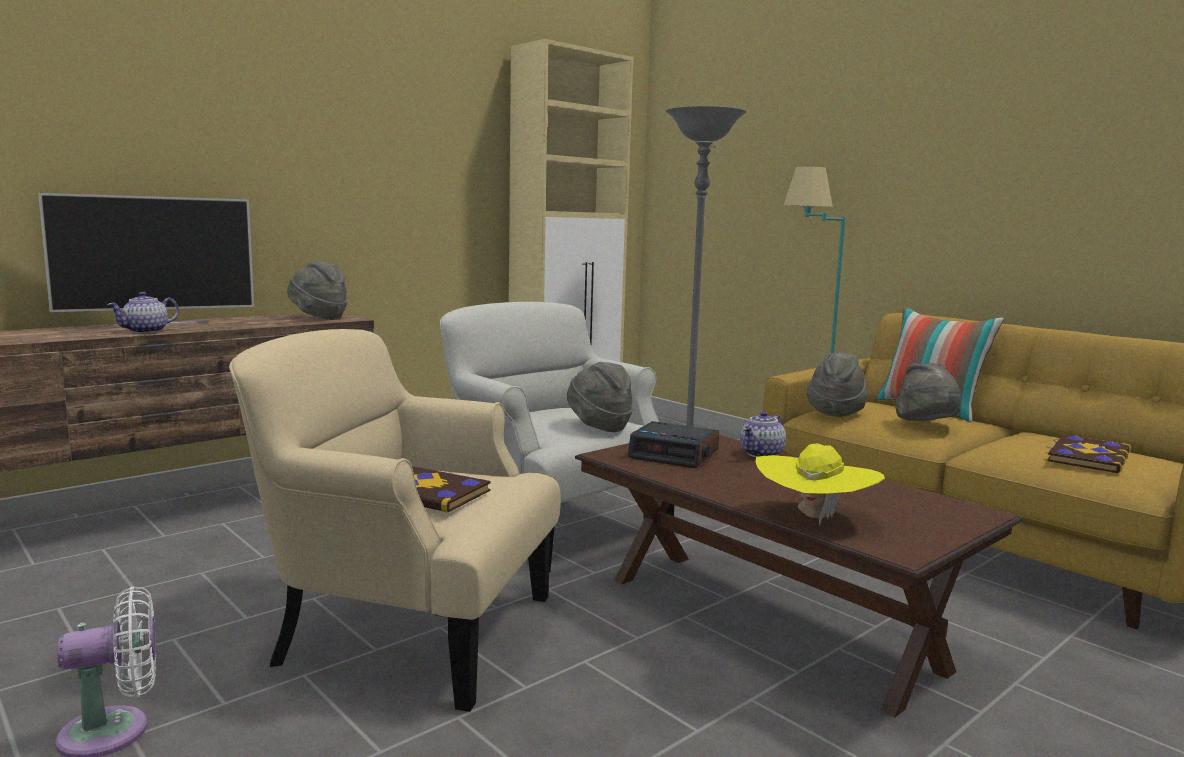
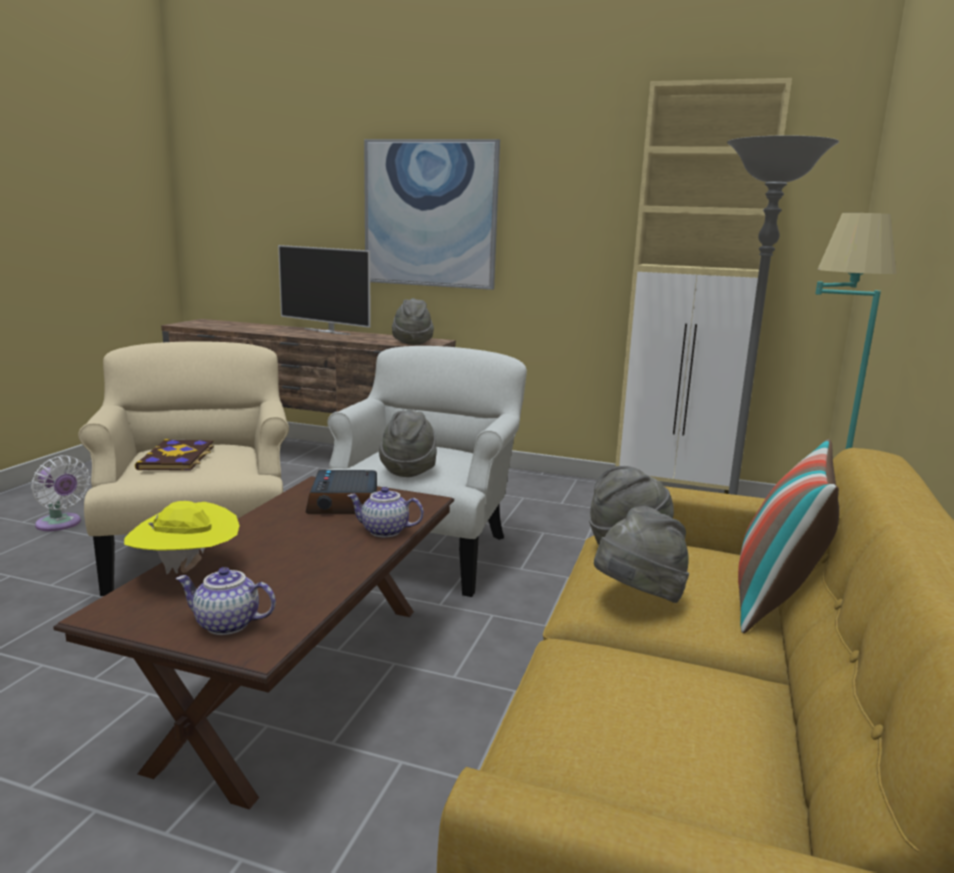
camera: 60 degrees right, 5 degrees up
teapot [107,292,179,333] -> teapot moved to [176,567,276,635]
book [1045,434,1131,474] -> none
none -> picture [364,139,500,290]

